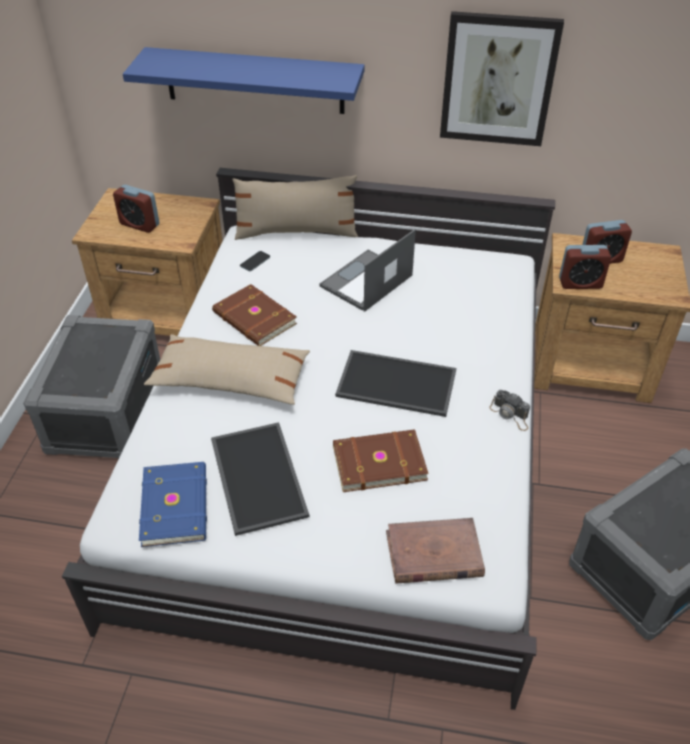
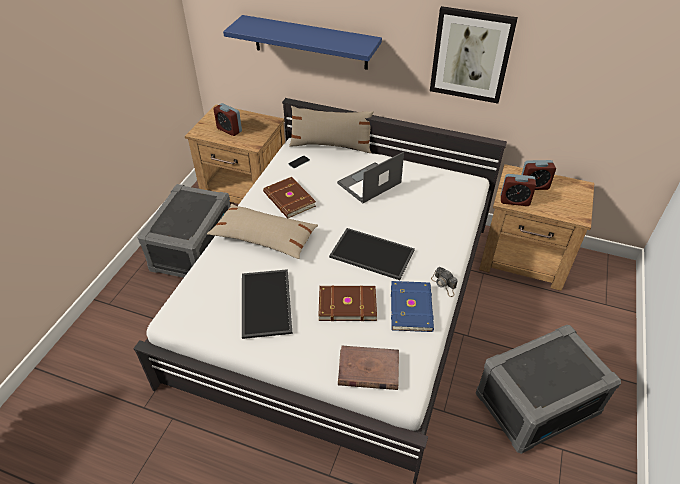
camera: 10 degrees right, 0 degrees up
blue book [139,462,207,547] -> blue book moved to [391,281,434,332]

